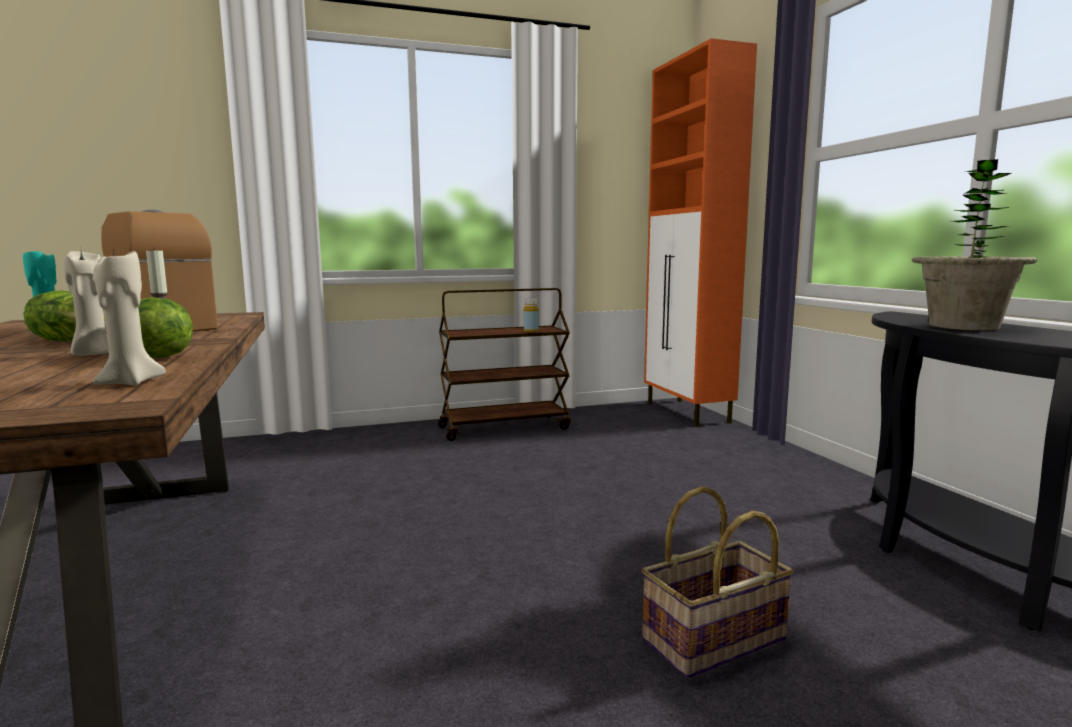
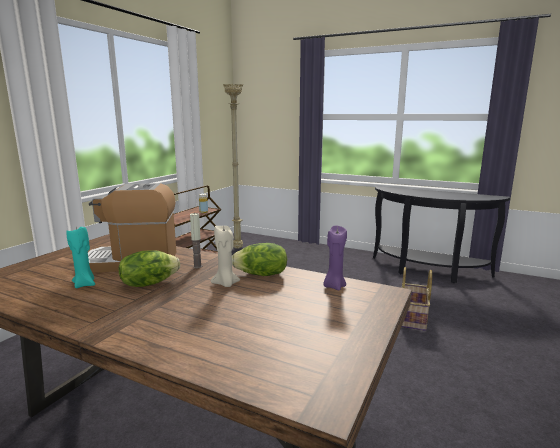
camera: 45 degrees left, 5 degrees up
beige candle [93,248,166,386] -> purple candle [323,226,347,291]
orange cabinet [644,38,757,427] -> none
potted plant [912,159,1037,330] -> none
none -> beige floor lamp [223,84,243,249]

